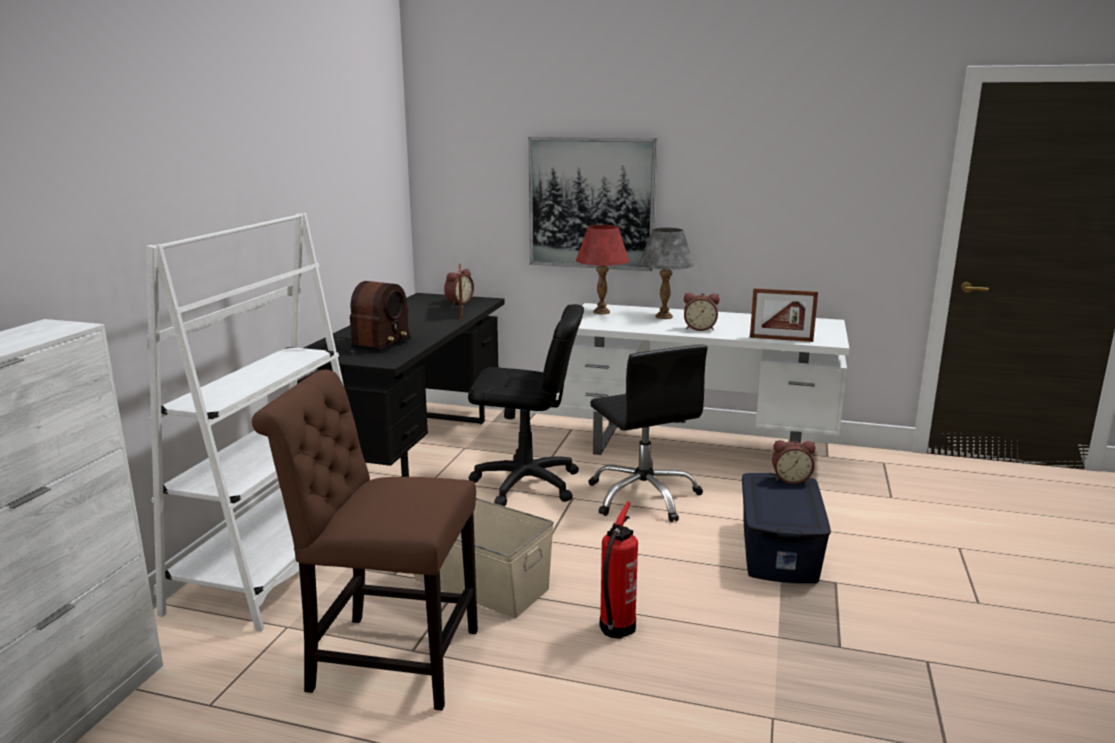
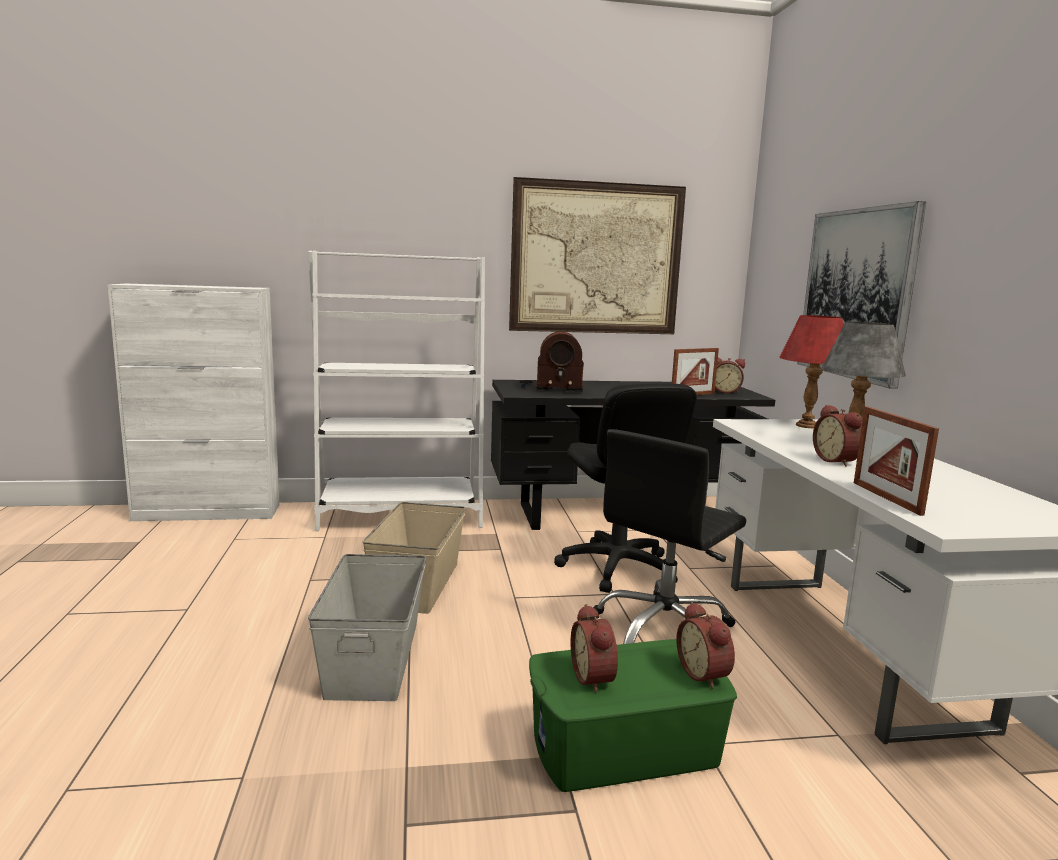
camera: 65 degrees right, 5 degrees down
brown chair [252,370,478,711] -> none
fire extinguisher [600,501,638,639] -> grey storage box [308,554,426,701]
blue storage box [742,473,831,583] -> green storage box [529,639,737,792]
none -> picture [509,177,686,334]
none -> alarm clock [570,604,618,693]

